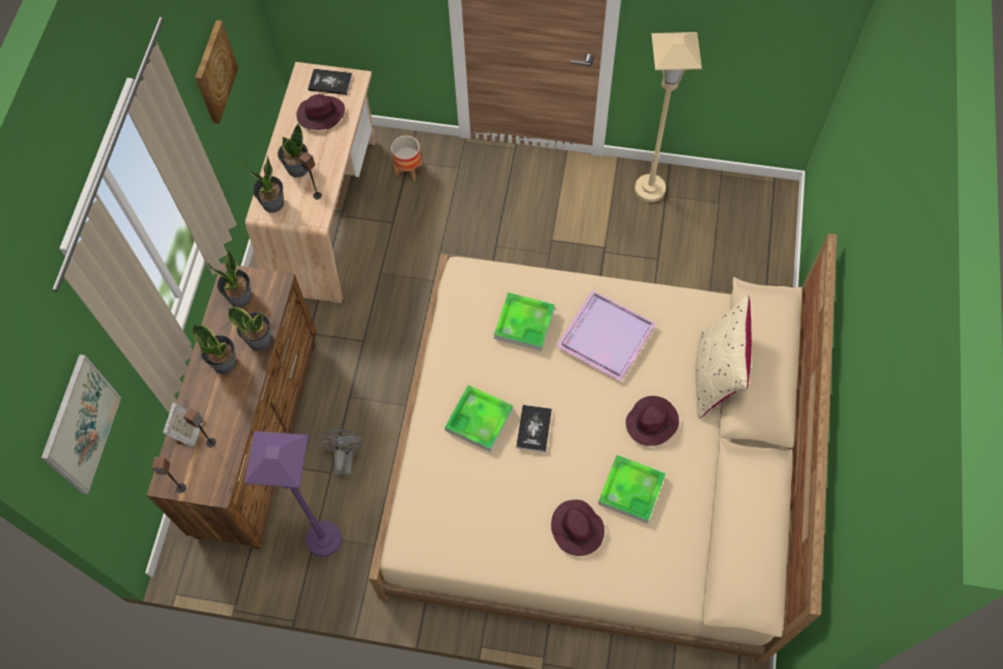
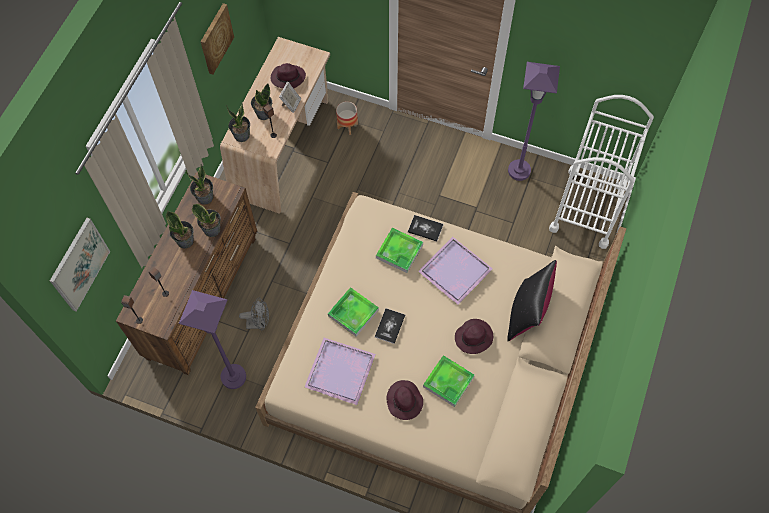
camera: 10 degrees right, 0 degrees up
picture frame [163,403,203,447] -> picture frame moved to [279,82,301,113]
book [308,69,352,95] -> book moved to [408,215,443,241]
grey fan [317,429,364,475] -> grey fan turned 75 degrees clockwise [239,298,269,330]
beige floor lamp [635,32,702,202] -> purple floor lamp [508,62,560,181]
beige pillow [695,295,752,419] -> black pillow [507,260,557,341]
none -> purple tray [304,338,376,405]
none -> white cart [549,95,654,249]

